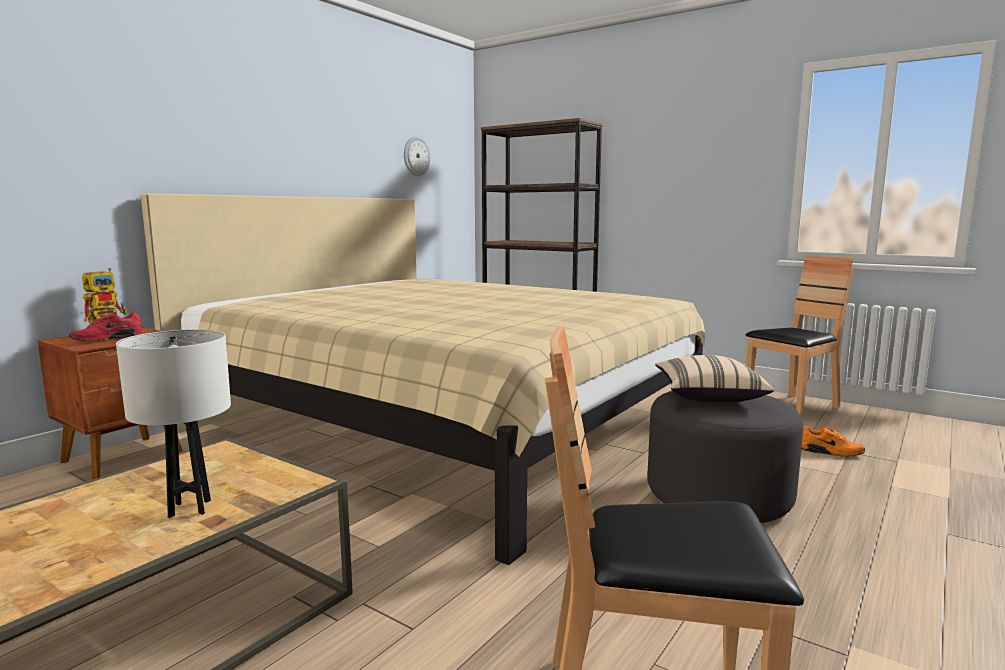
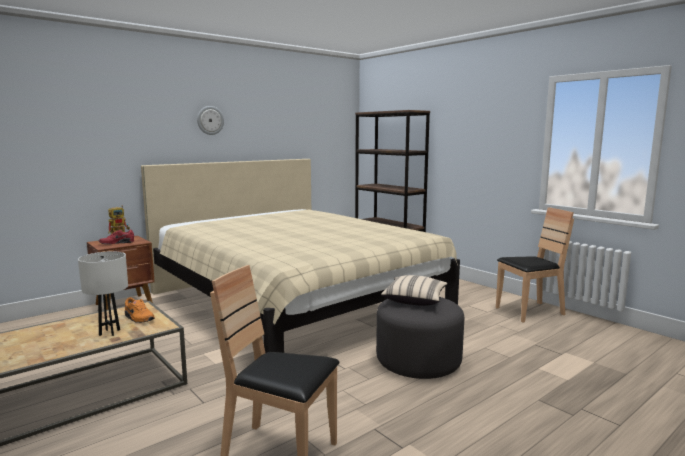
camera: 15 degrees right, 0 degrees up
wall clock [404,136,431,176] -> wall clock moved to [197,106,224,135]
orange shoe [802,426,865,457] -> orange shoe moved to [125,297,155,323]

